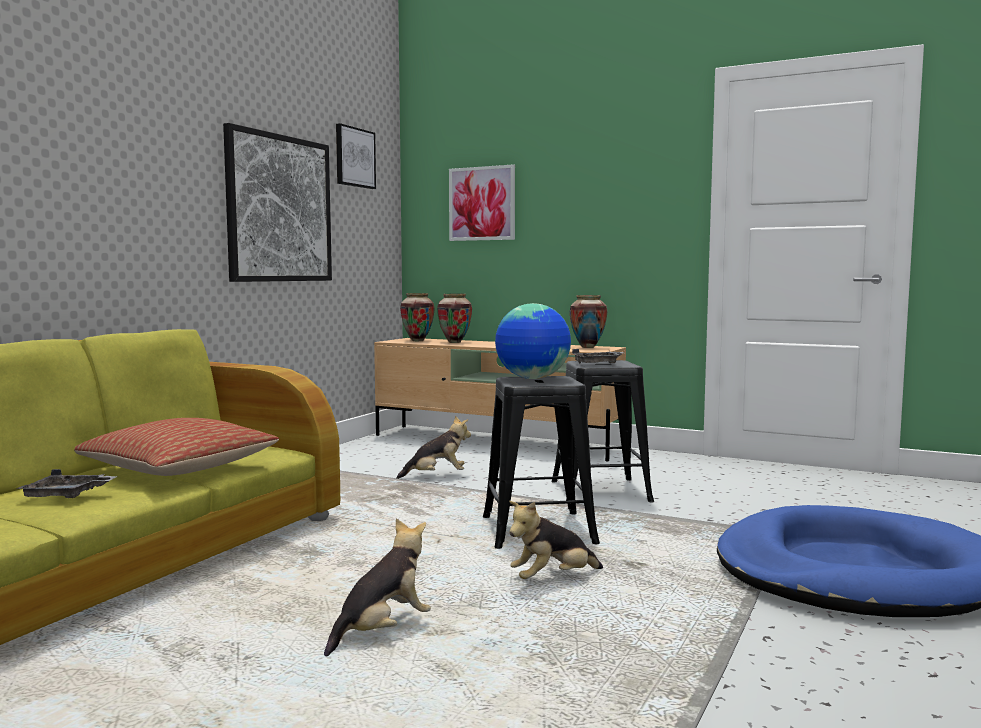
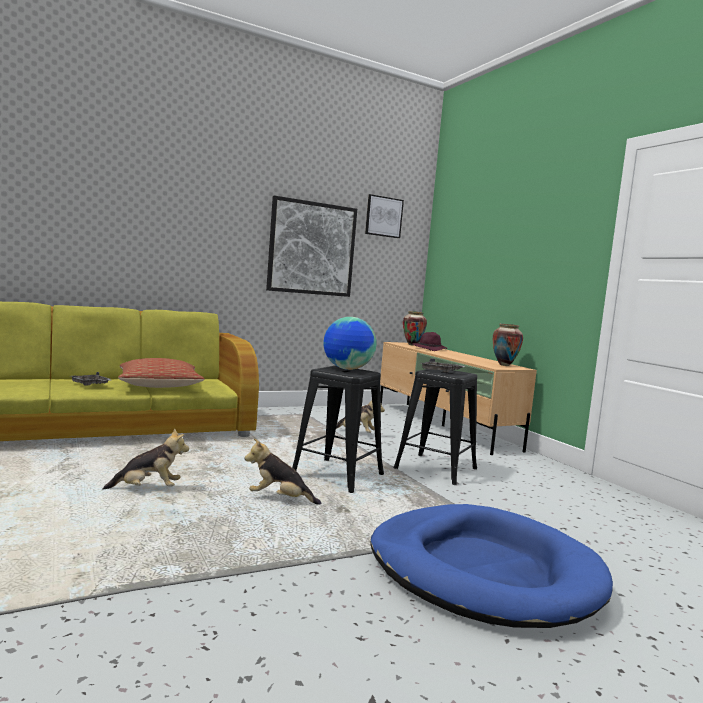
camera: 35 degrees right, 0 degrees up
vase [437,294,472,343] -> purple hat [413,332,448,351]
picture [449,164,515,241] -> none

